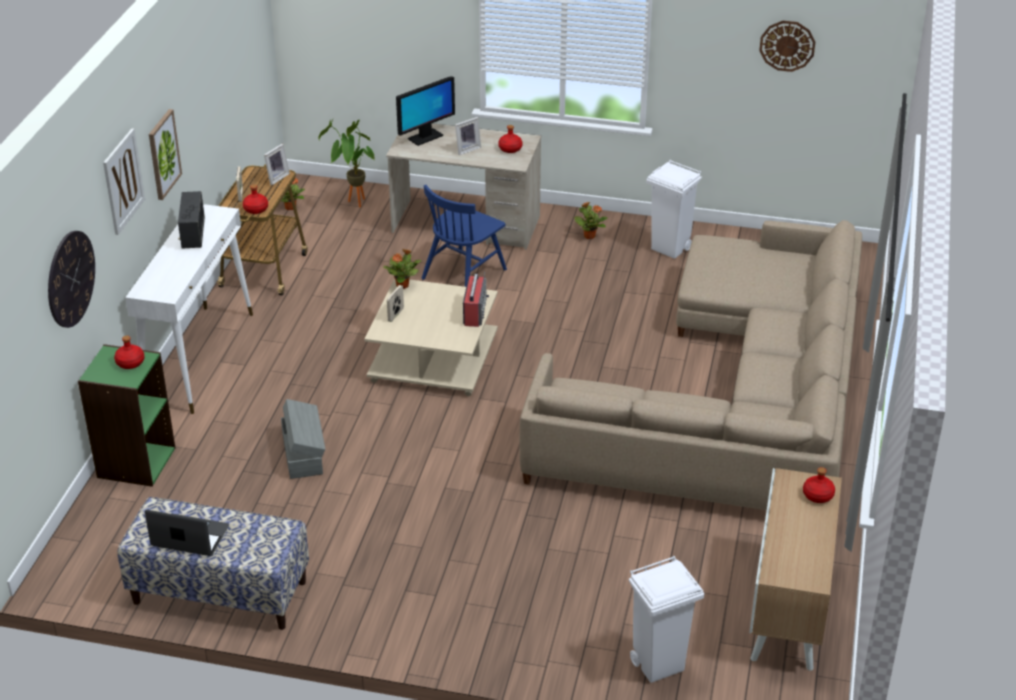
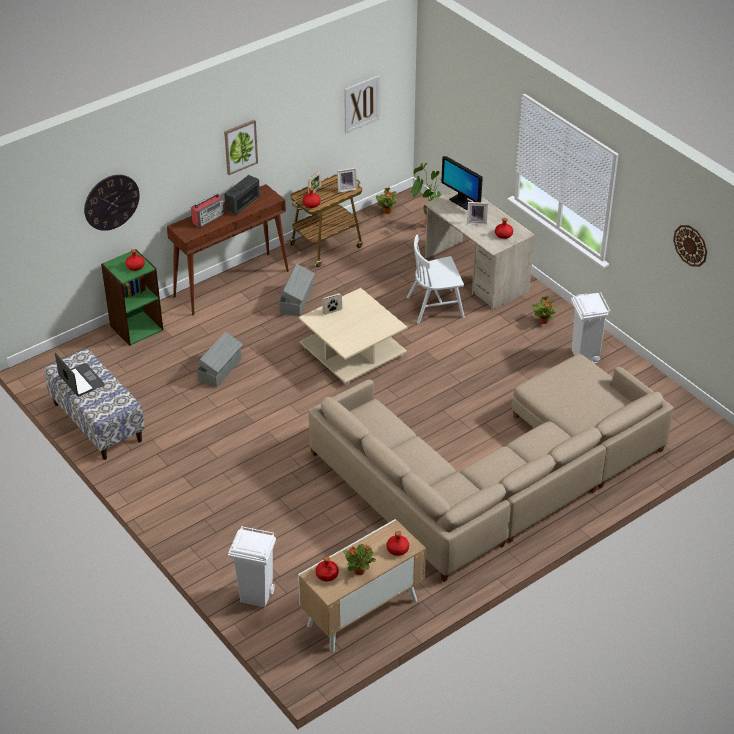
camera: 40 degrees right, 5 degrees up
picture [103,128,145,235] -> picture moved to [344,75,380,133]
white console table [125,204,253,414] -> brown console table [167,184,289,315]
potted plant [383,249,421,289] -> potted plant moved to [343,544,376,575]
monitor [396,76,455,146] -> monitor turned 45 degrees clockwise [441,156,483,210]
blue chair [421,185,507,287] -> white chair [407,235,465,324]
radio [463,271,489,327] -> radio moved to [191,193,224,227]
none -> grey storage box [279,264,315,316]
none -> red bottle [315,556,339,581]

